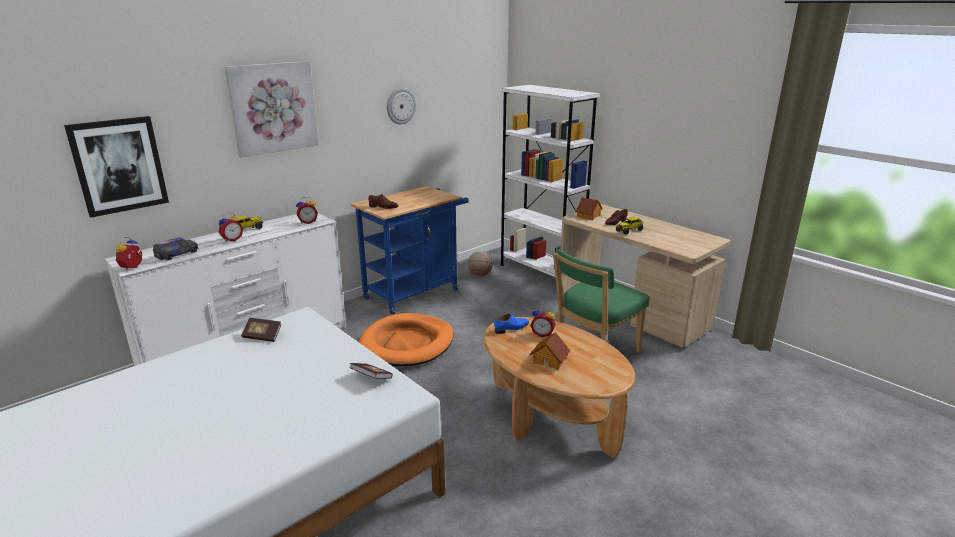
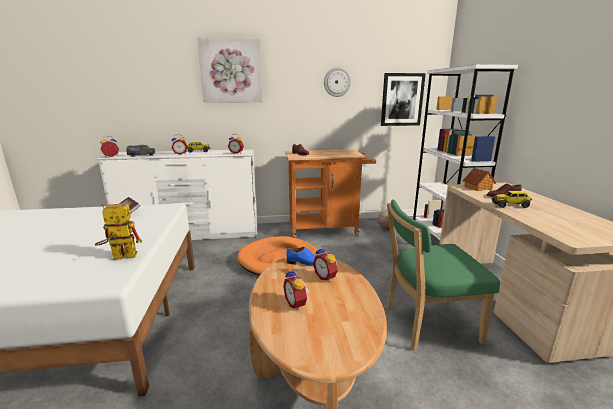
camera: 35 degrees right, 5 degrees down
picture [64,116,169,218] -> picture moved to [381,73,426,126]
book [349,363,393,379] -> toy robot [95,203,142,259]
blue cart [351,186,469,315] -> orange cart [285,149,376,238]
toy house [529,332,570,370] -> alarm clock [283,268,309,310]

